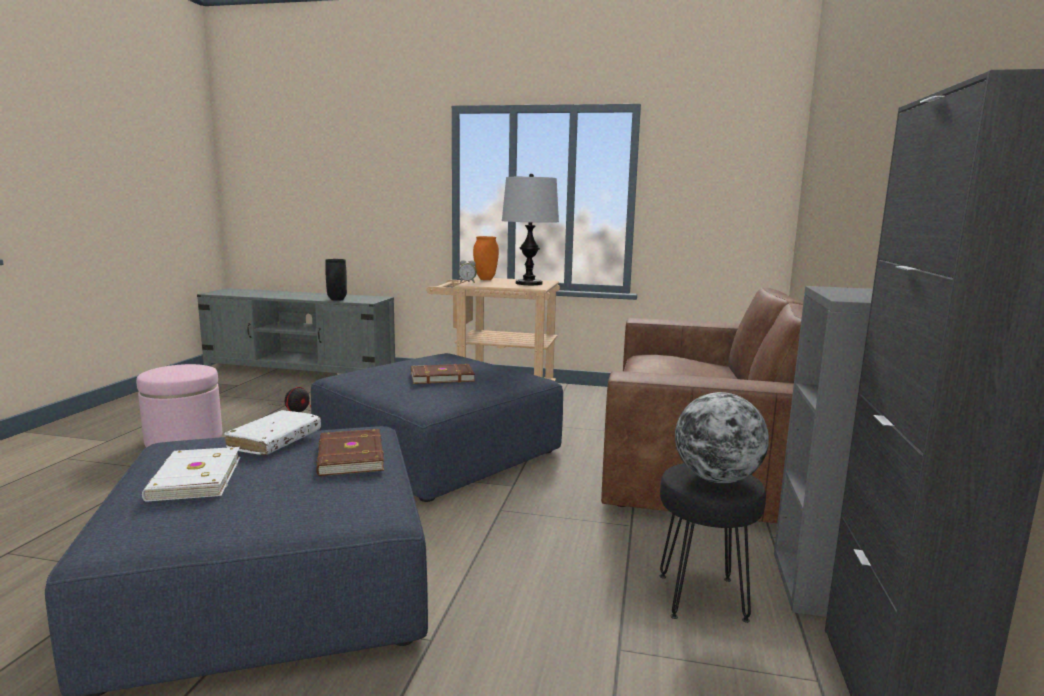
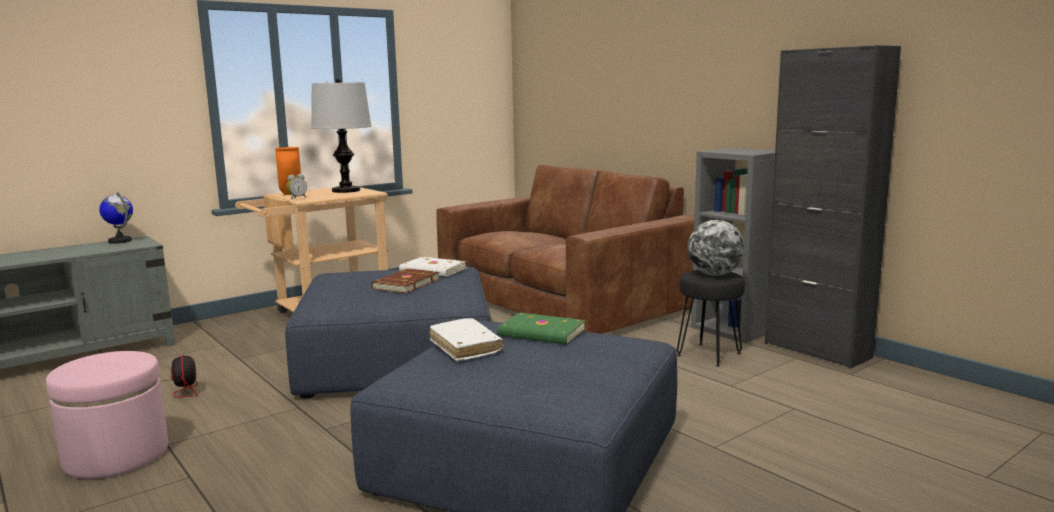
camera: 50 degrees left, 0 degrees up
white book [142,447,241,502] -> white book moved to [399,257,466,277]
brown book [316,429,384,476] -> green book [497,313,585,345]
black vase [325,259,347,301] -> none
none -> globe [99,192,133,244]

